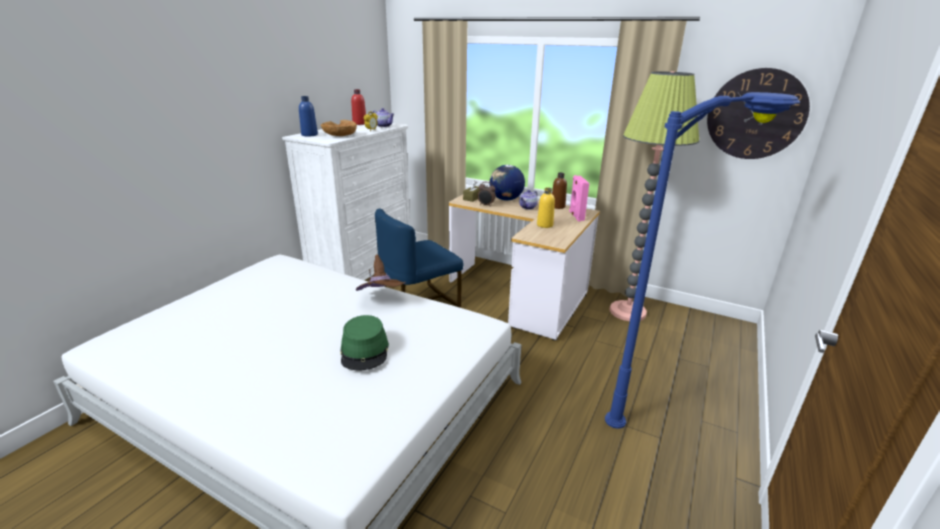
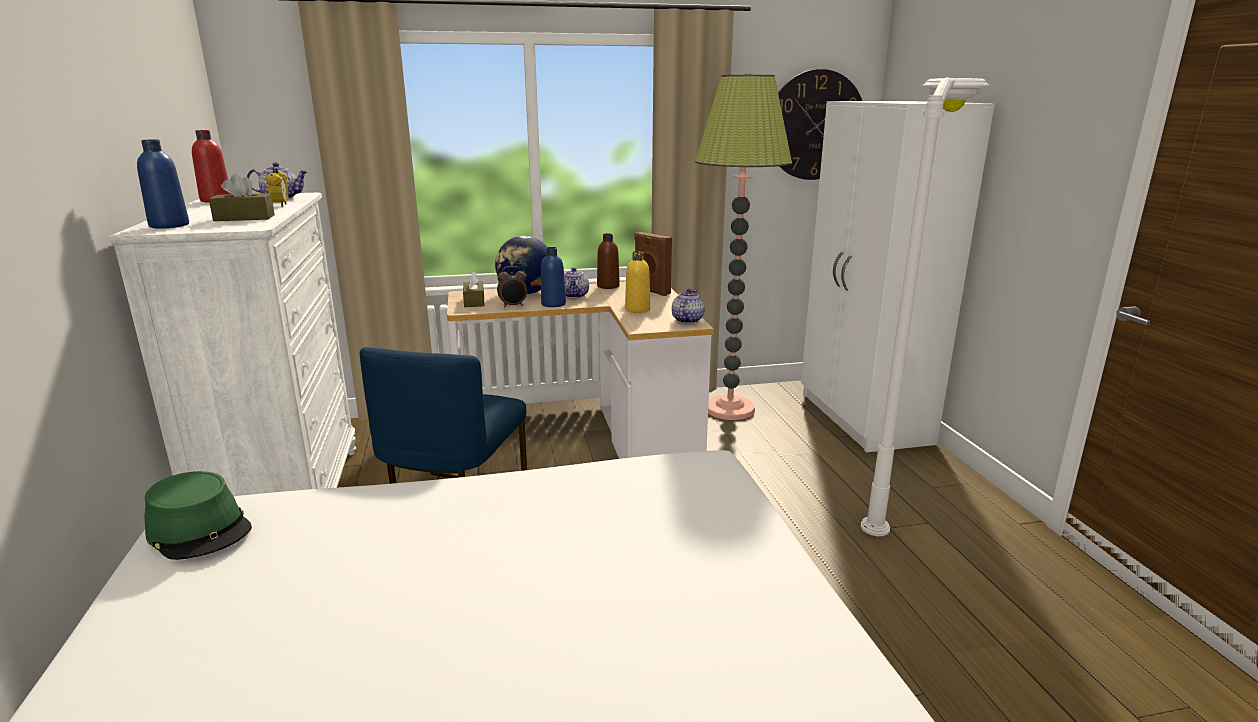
camera: 40 degrees left, 5 degrees down
brown bowl [321,120,357,136] -> brown tissue box [209,174,275,221]
green hat [340,315,389,371] -> green hat moved to [145,471,252,560]
brown hat [356,254,406,291] -> none
pink speaker [569,175,589,221] -> brown speaker [634,232,672,296]
blue floor lamp [605,92,800,429] -> white floor lamp [861,77,989,536]
none -> blue bottle [541,247,566,307]
none -> teapot [672,289,705,324]
none -> white wardrobe [801,101,995,452]

